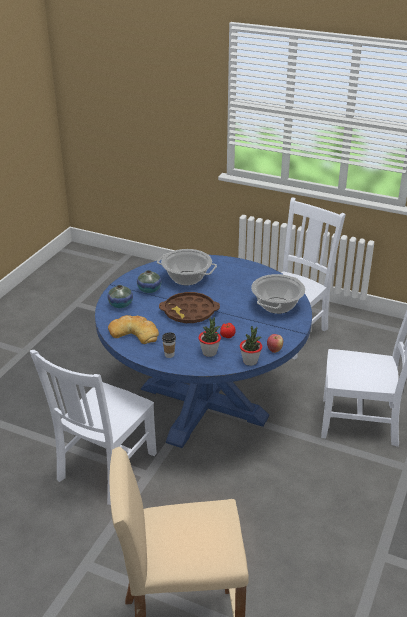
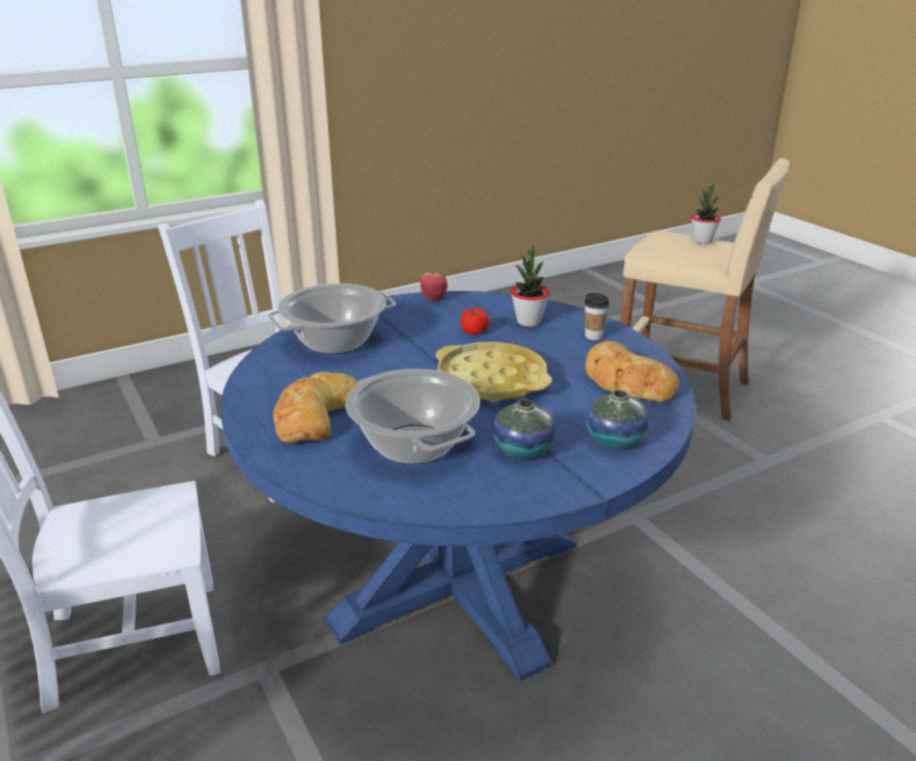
camera: 145 degrees left, 5 degrees down
white chair [30,350,157,505] -> none
brown tray [159,292,220,323] -> yellow tray [436,342,552,402]
potted plant [240,326,262,366] -> potted plant moved to [691,183,721,244]
none -> bread [273,372,358,443]

